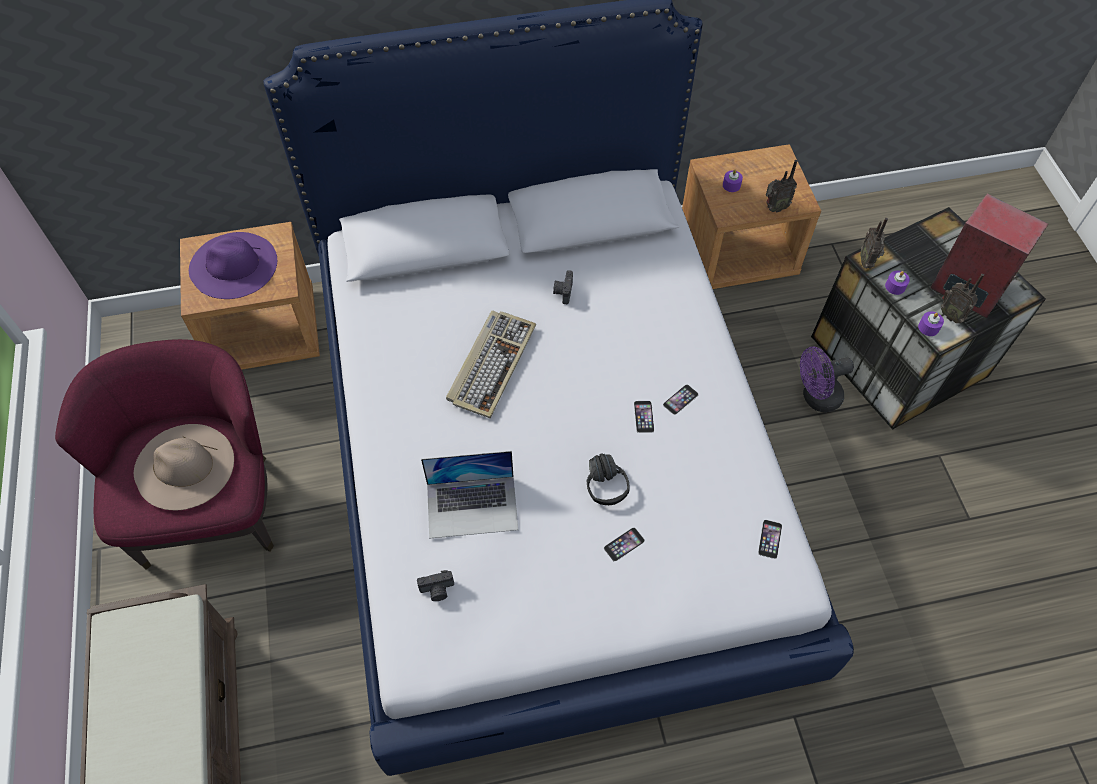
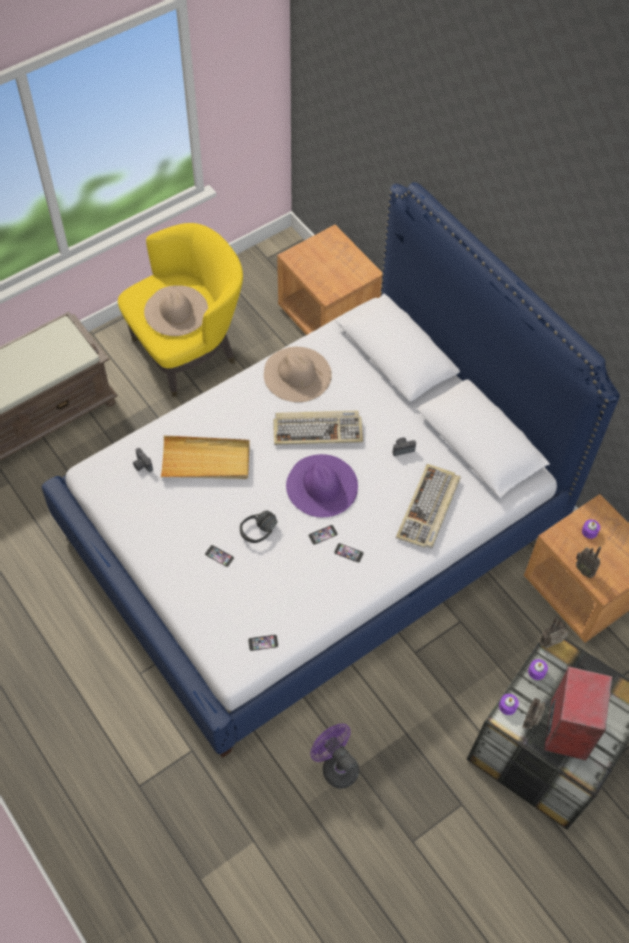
camera: 65 degrees right, 0 degrees up
purple armchair [55,339,274,570] -> yellow armchair [118,223,243,397]
purple hat [189,232,277,299] -> purple hat moved to [286,454,358,517]
laptop [421,451,518,539] -> beige tray [160,435,250,479]
purple fan [800,347,854,412] -> purple fan moved to [310,724,359,789]
none -> beige hat [264,347,332,402]
none -> keyboard [396,464,461,548]

